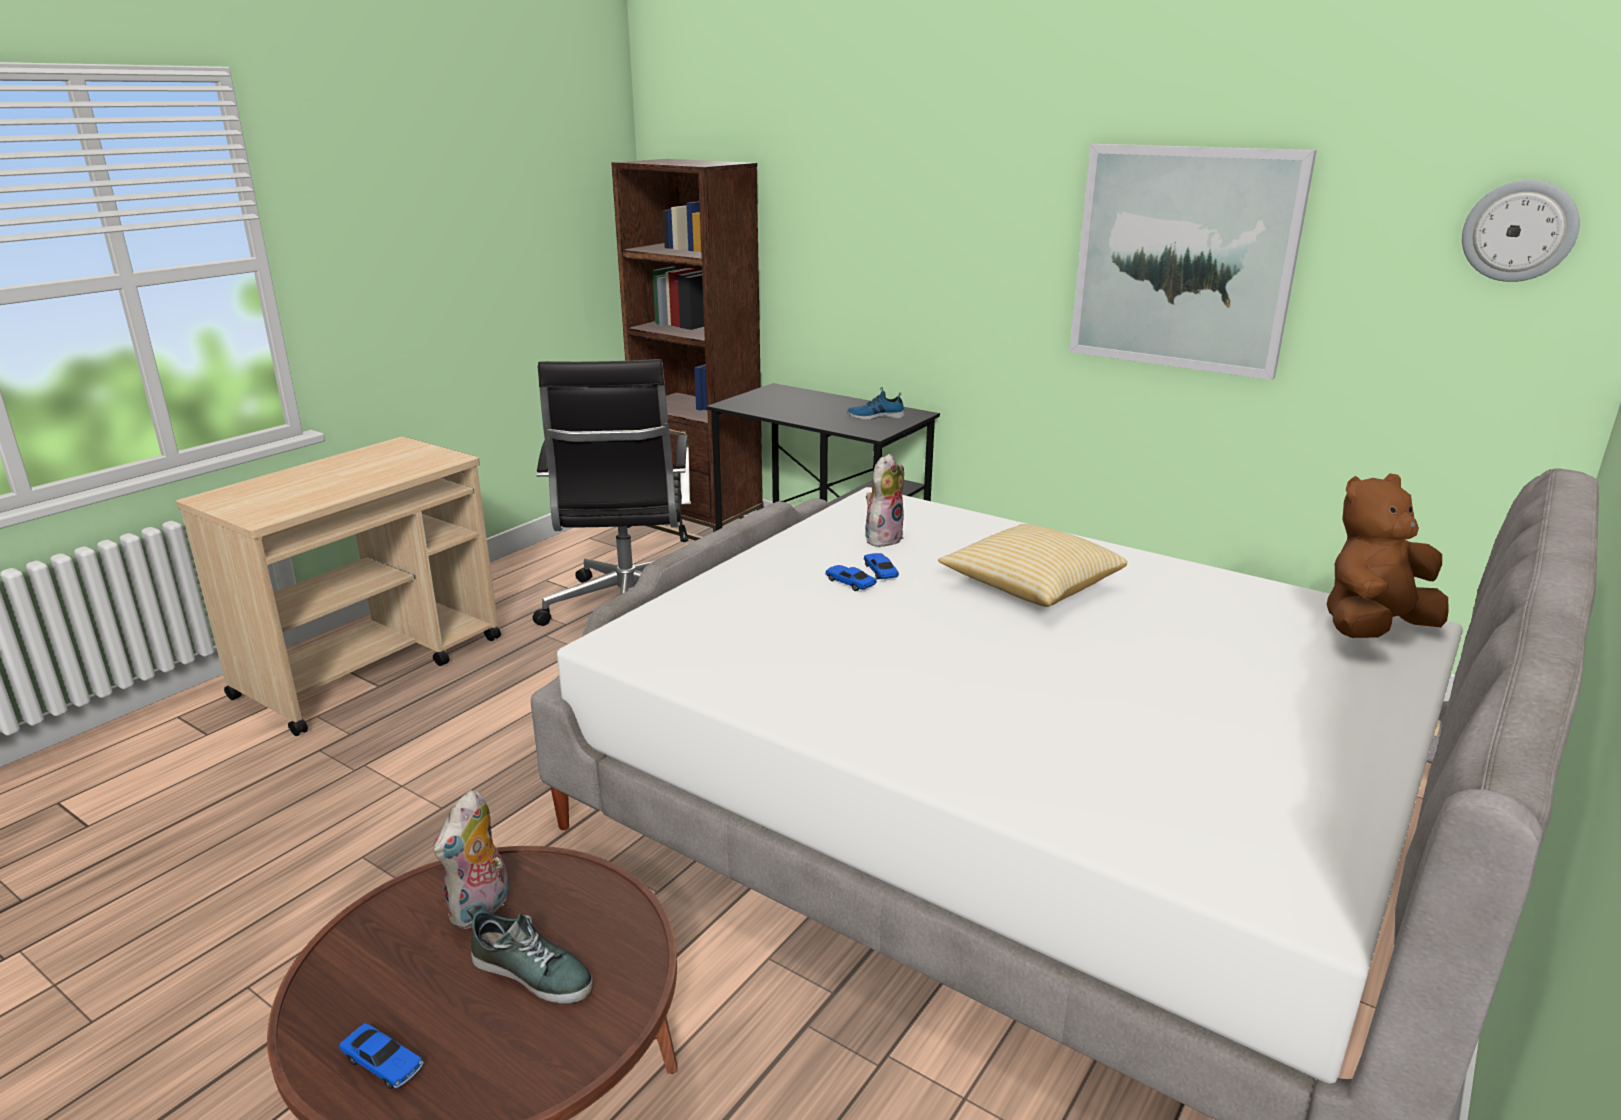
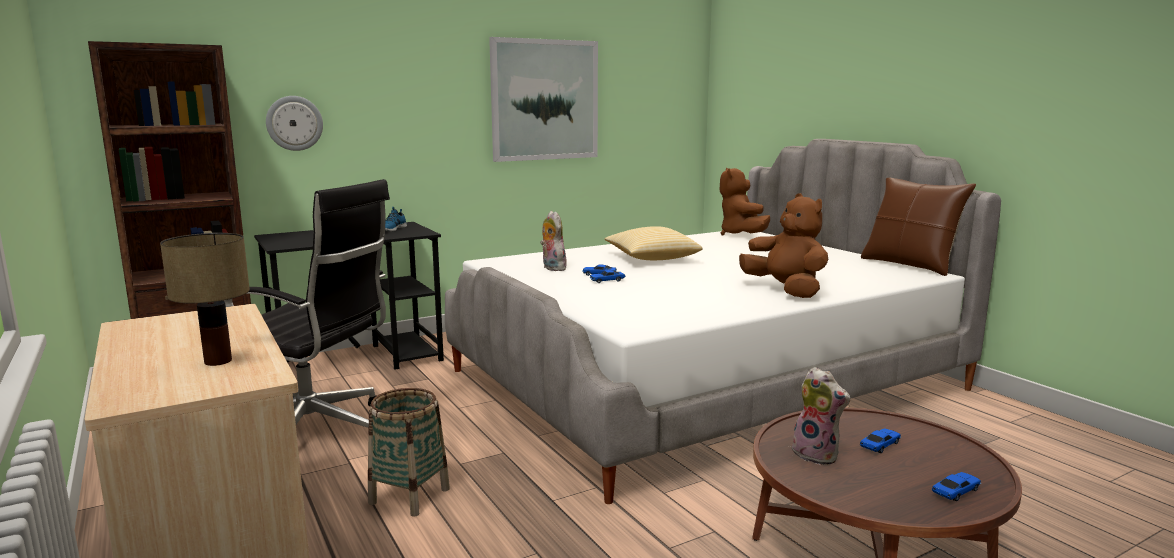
camera: 65 degrees left, 10 degrees down
shoe [467,906,593,1004] -> toy car [860,428,901,453]
wall clock [1462,180,1580,282] -> wall clock moved to [266,96,323,151]
none -> table lamp [160,233,250,366]
none -> basket [368,388,450,516]
none -> brown plush toy [739,193,828,298]
none -> brown pillow [861,178,976,276]

